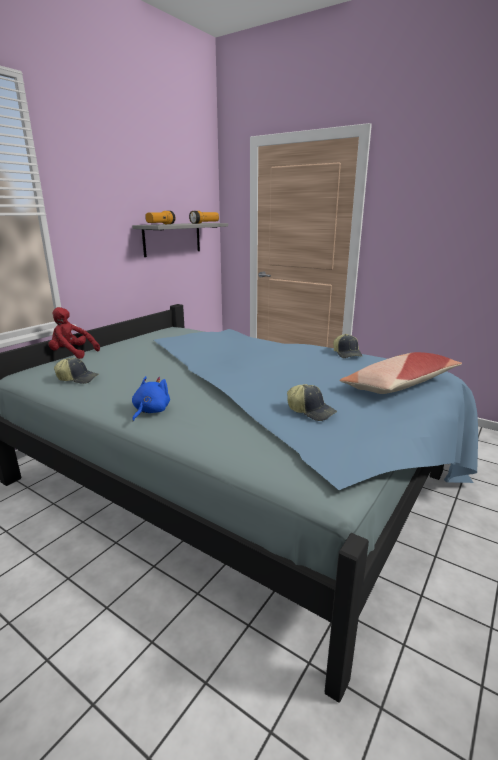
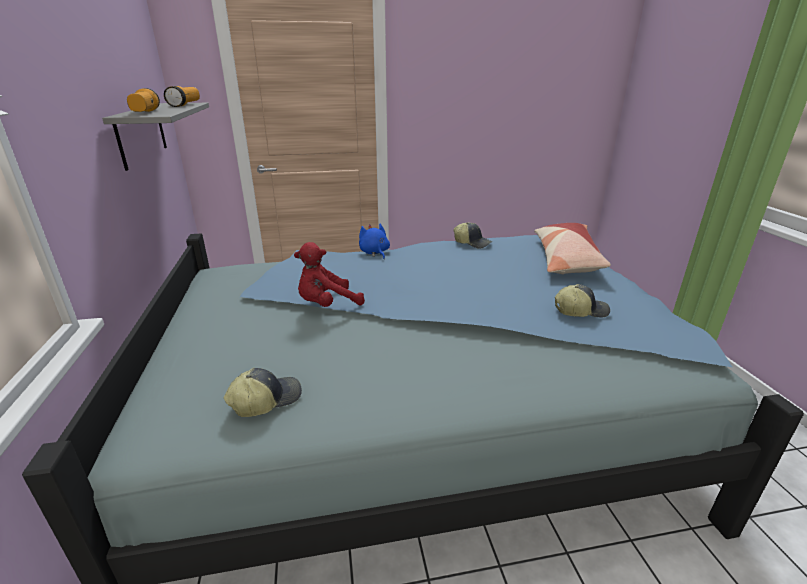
camera: 45 degrees left, 5 degrees up
red plush toy [49,307,100,359] -> red plush toy moved to [294,242,365,307]
blue plush toy [132,376,170,422] -> blue plush toy moved to [359,224,390,259]

